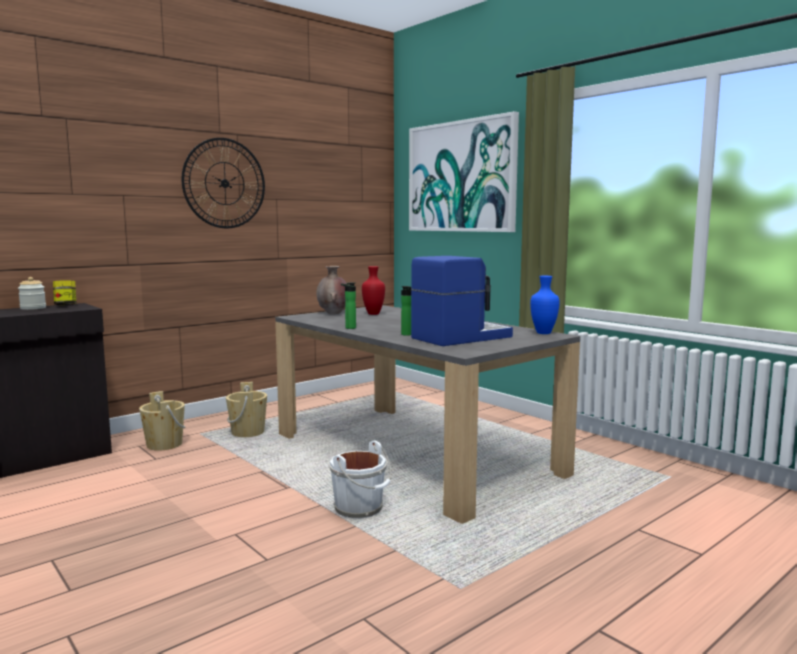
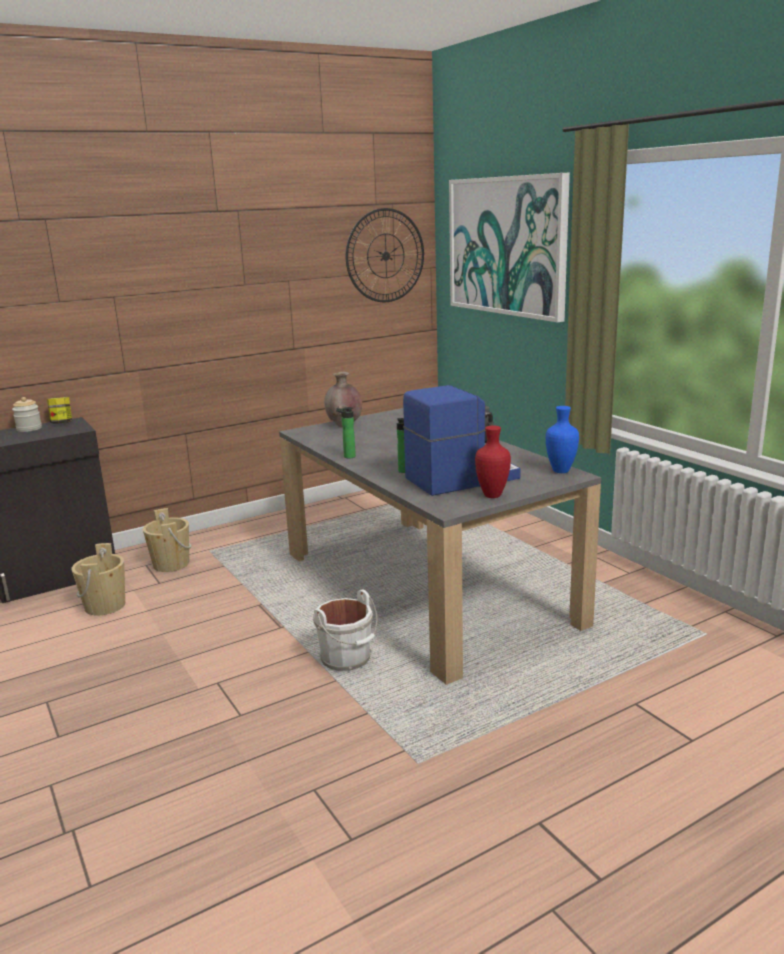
camera: 10 degrees right, 10 degrees up
wall clock [182,138,265,228] -> wall clock moved to [346,208,424,302]
beige bucket [226,382,267,437] -> beige bucket moved to [71,543,125,616]
red vase [362,266,385,315] -> red vase moved to [475,426,511,498]

